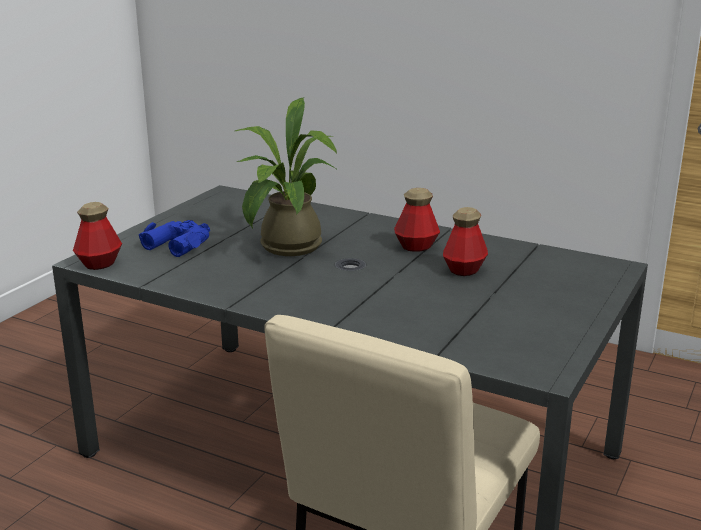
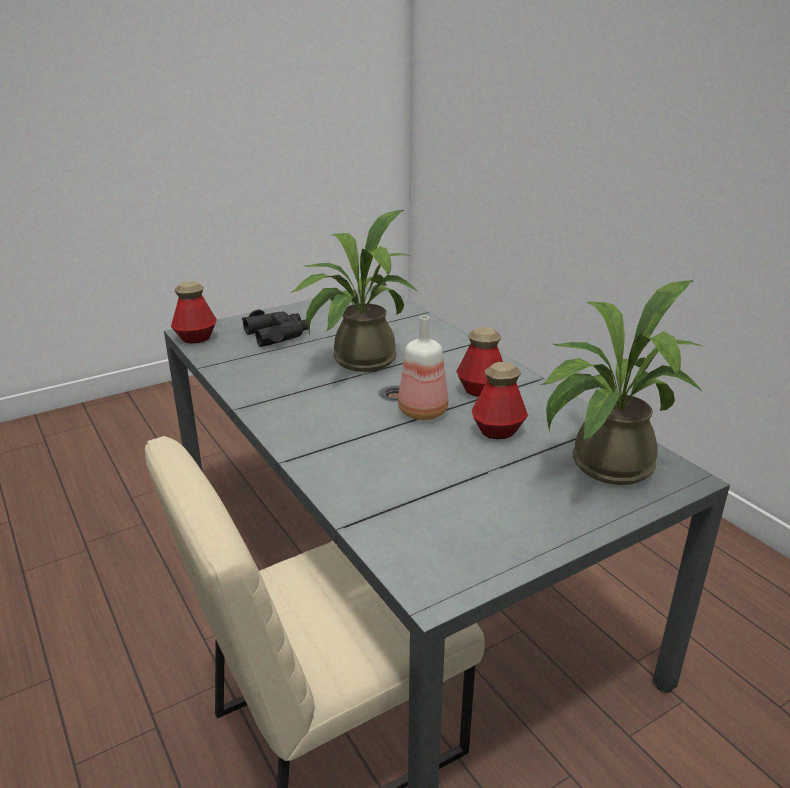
camera: 30 degrees right, 5 degrees up
blue binoculars [138,220,210,257] -> black binoculars [242,309,308,347]
none -> bottle [398,316,448,420]
none -> potted plant [541,280,703,485]

